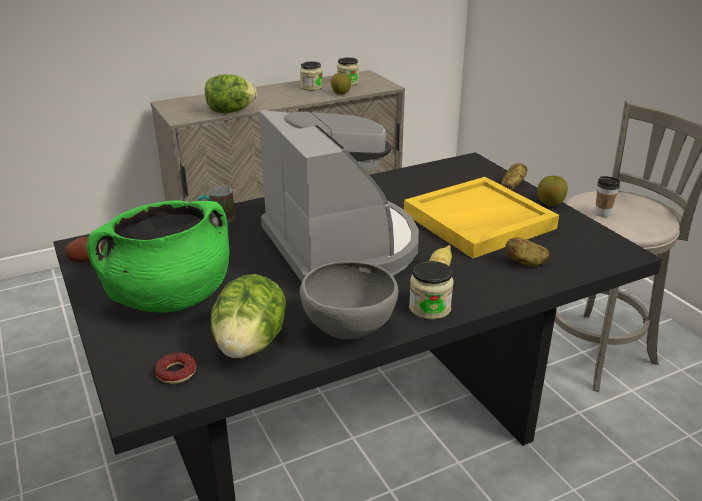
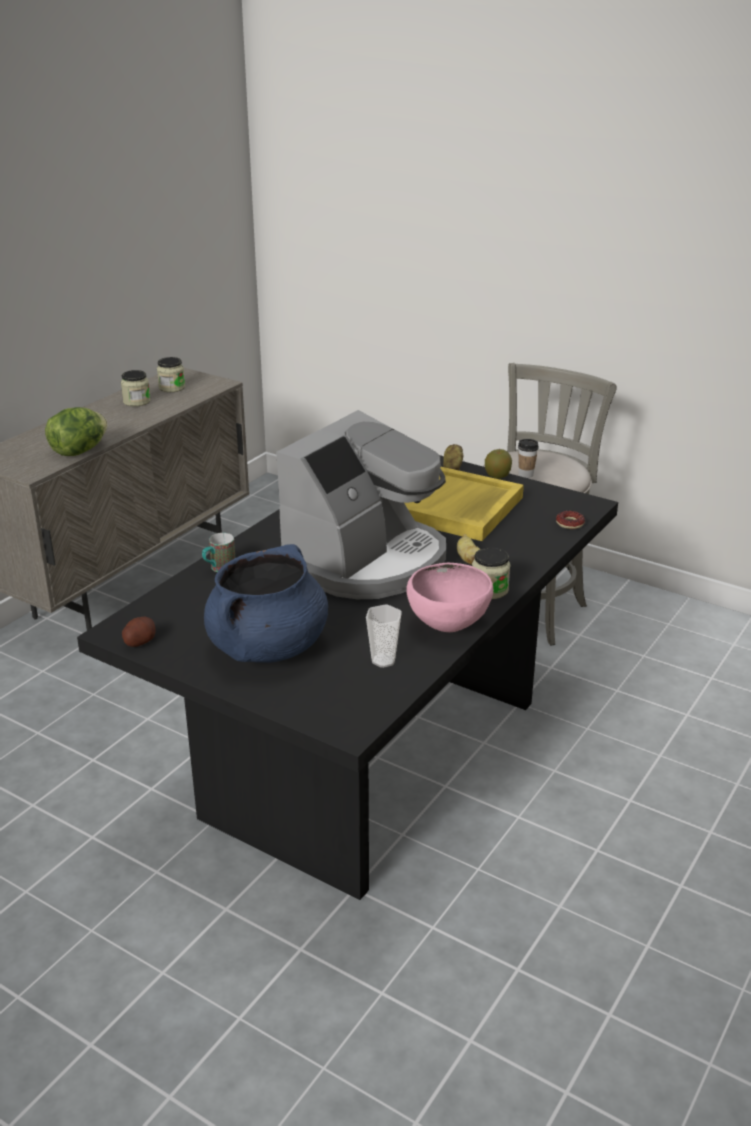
camera: 30 degrees left, 0 degrees up
green cooking pot [87,200,229,313] -> blue cooking pot [204,544,328,663]
donut [155,353,196,384] -> donut moved to [556,511,585,529]
lettuce [211,274,286,359] -> cup [366,604,402,668]
coffee machine [259,110,419,282] -> coffee machine turned 90 degrees clockwise [276,410,446,599]
grey bowl [300,261,399,339] -> pink bowl [406,563,493,632]
apple [331,73,351,95] -> none
potato [505,237,550,266] -> none

